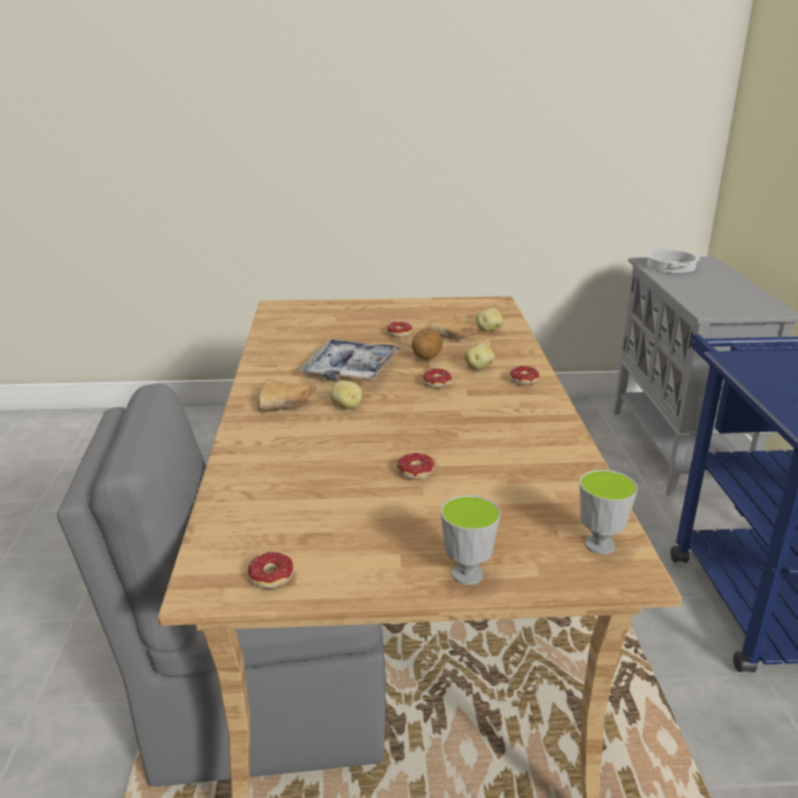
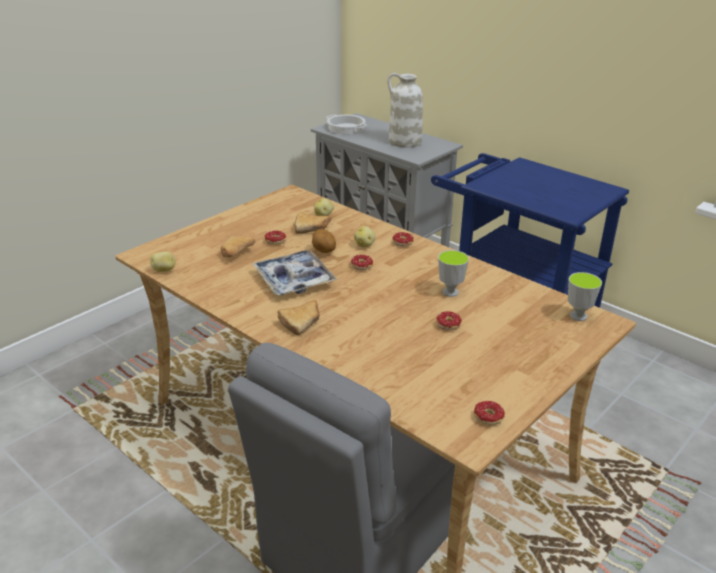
camera: 45 degrees left, 5 degrees up
potato [330,380,363,409] -> potato moved to [150,251,176,272]
cup [441,495,501,585] -> cup moved to [438,250,469,297]
none -> bread [221,237,255,257]
none -> white vase [387,73,423,147]

